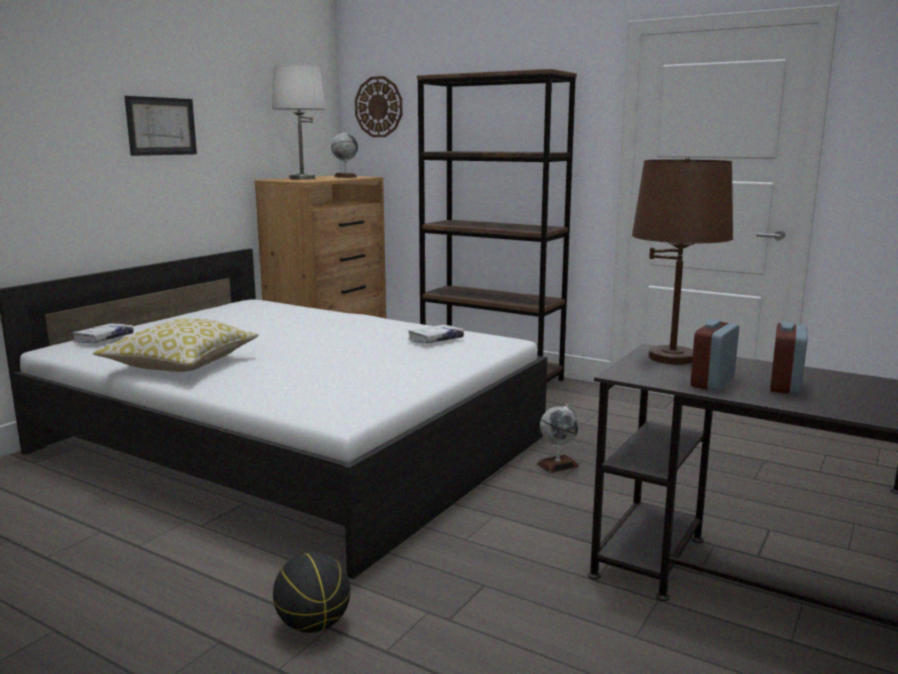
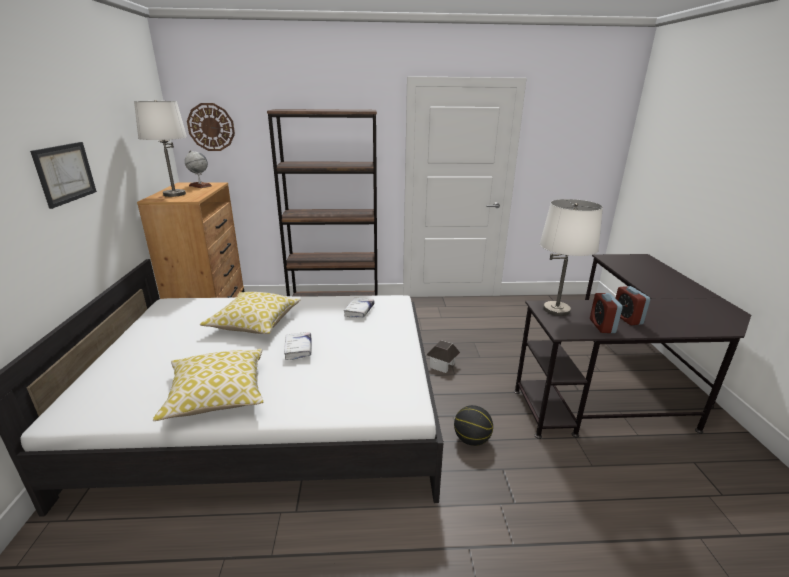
camera: 35 degrees left, 10 degrees up
white book [73,323,134,343] -> white book moved to [284,332,312,360]
basketball [273,552,351,633] -> basketball moved to [454,405,493,446]
globe [537,404,579,473] -> toy house [427,340,460,373]
brown table lamp [632,158,733,365] -> white table lamp [540,199,603,316]
none -> pillow [200,292,301,334]

